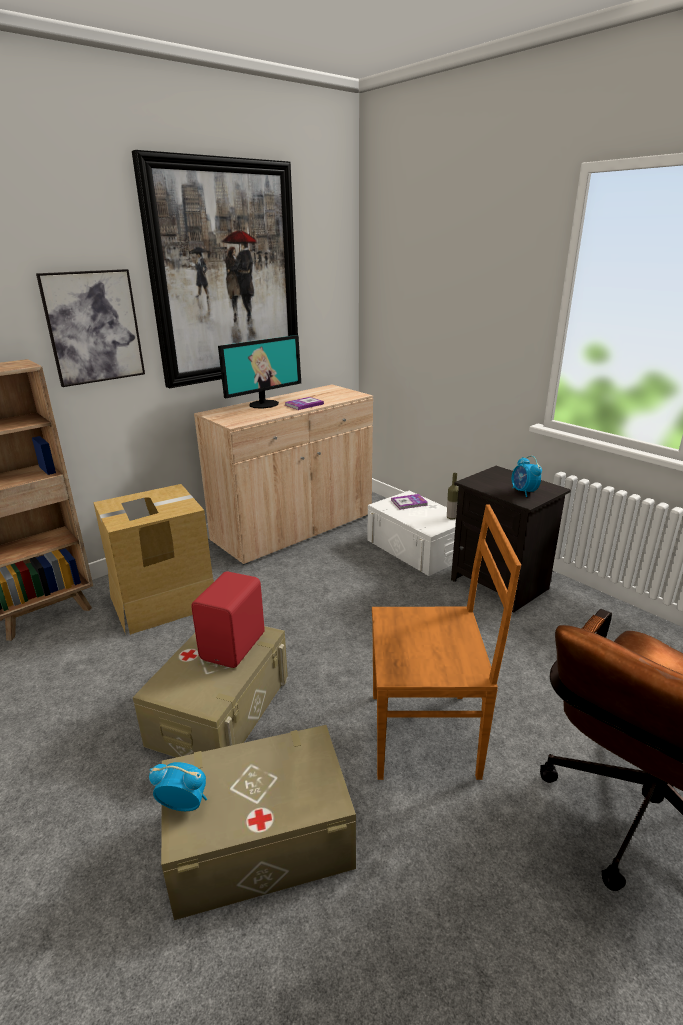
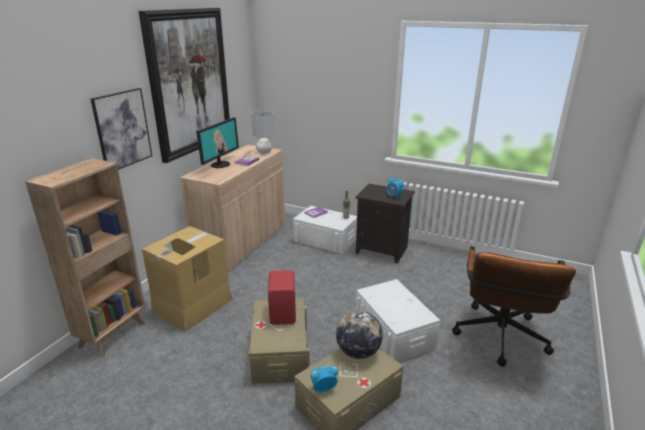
camera: 25 degrees left, 0 degrees up
brown chair [372,504,521,780] -> white storage box [356,279,440,362]
none -> grey table lamp [251,111,274,154]
none -> globe [336,311,383,359]

